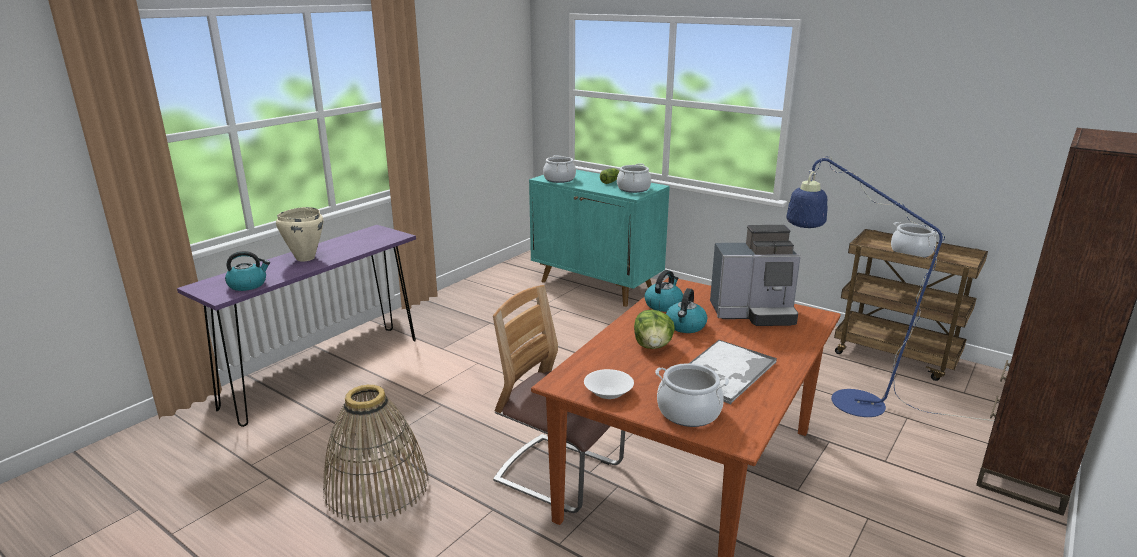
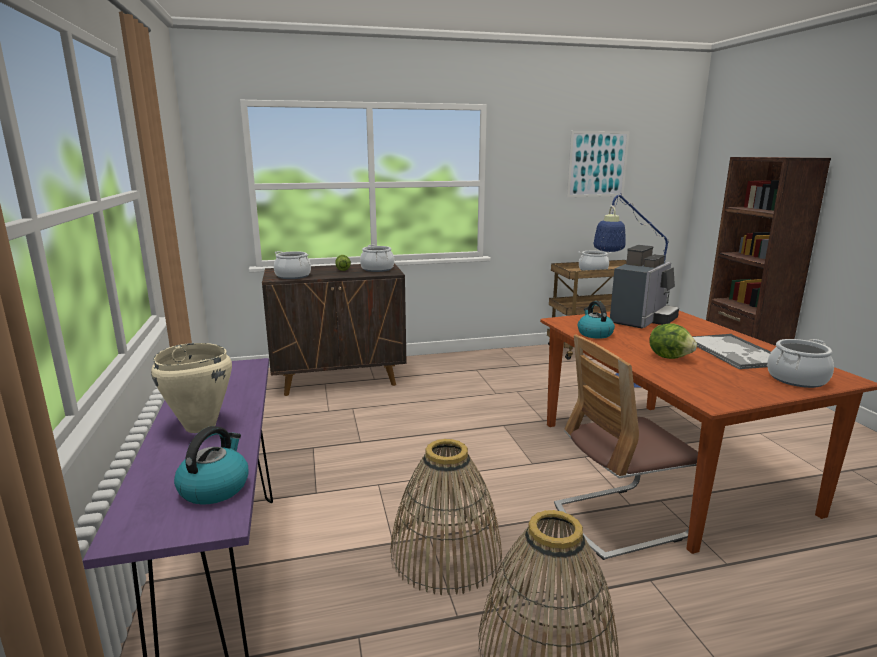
camera: 50 degrees left, 5 degrees down
turquoise cabinet [529,170,670,307] -> brown cabinet [262,263,407,396]
white bowl [584,369,634,399] -> none
kettle [666,288,707,333] -> none
none -> basket [390,439,502,595]
none -> picture [567,131,630,197]

